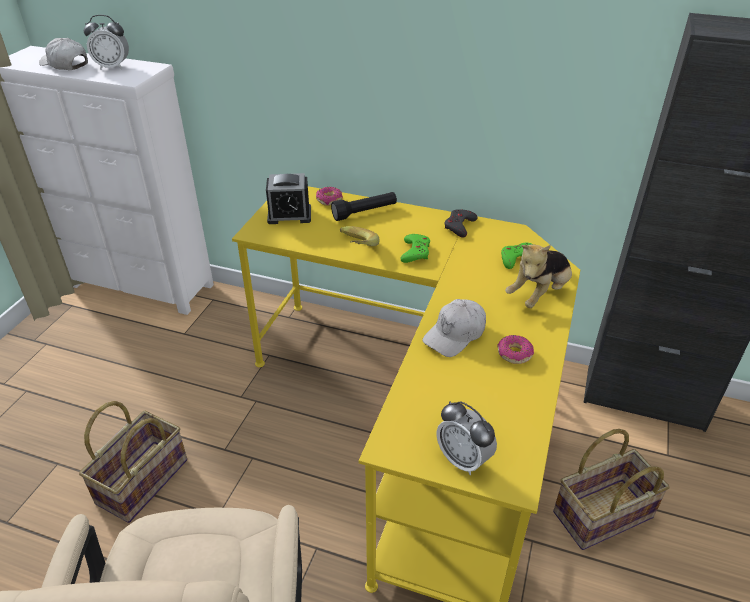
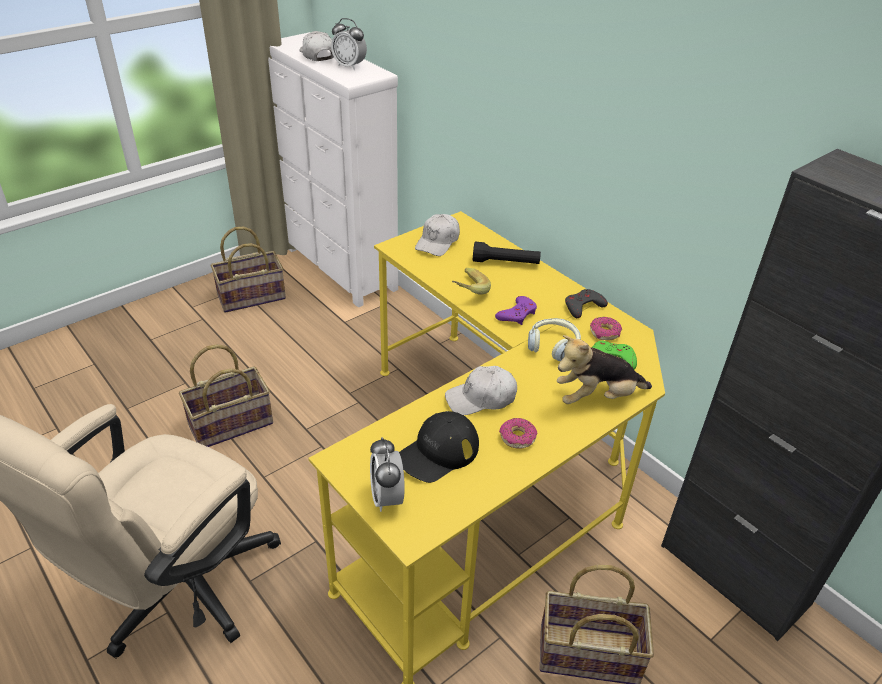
camera: 30 degrees right, 0 degrees up
alarm clock [266,173,311,224] -> white cap [415,214,460,256]
donut [316,187,343,206] -> donut moved to [590,317,622,340]
green game controller [401,234,430,263] -> purple game controller [495,296,537,325]
none -> basket [211,226,286,313]
none -> black cap [399,411,479,483]
none -> headphones [528,318,581,361]

